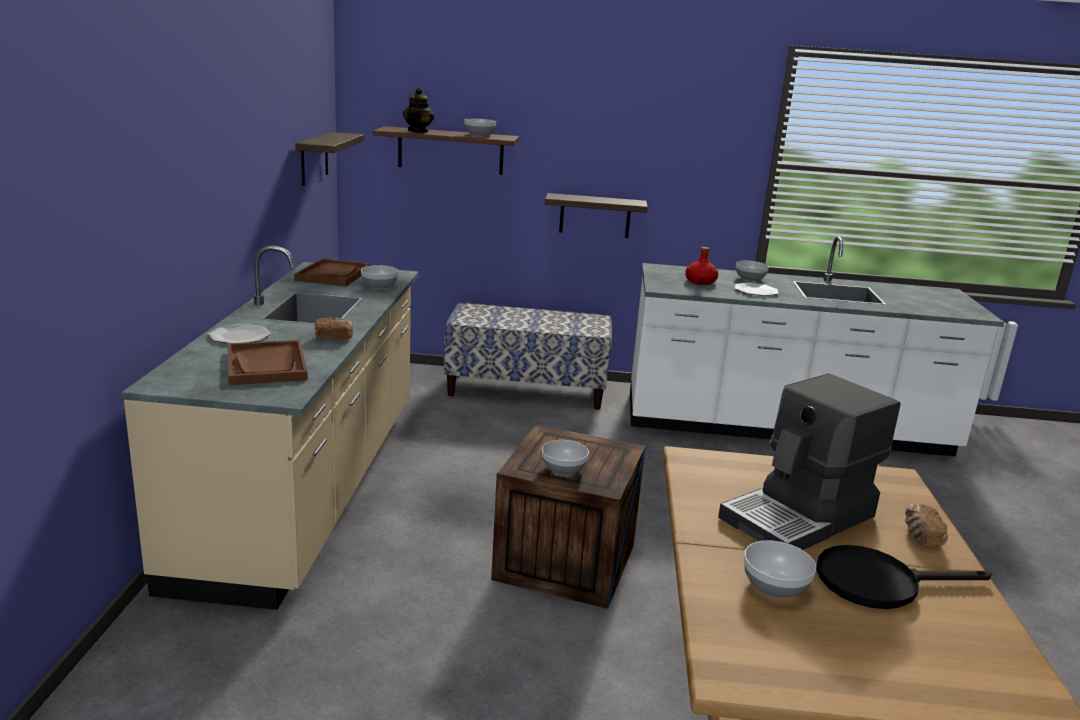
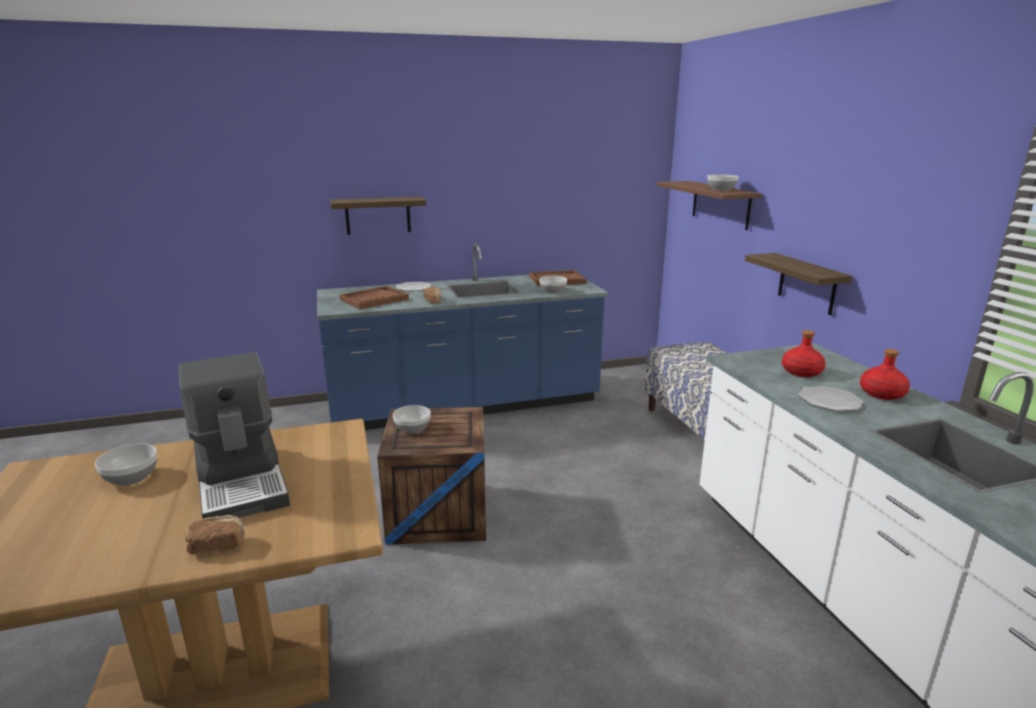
camera: 70 degrees right, 0 degrees up
beige counter [121,245,419,610] -> blue counter [317,243,608,430]
shelf [295,132,365,186] -> shelf moved to [330,197,426,235]
teapot [403,88,434,133] -> none
coffee machine [718,374,901,550] -> coffee machine turned 150 degrees counterclockwise [178,352,290,519]
bowl [736,261,769,281] -> red bottle [860,349,910,400]
black frying pan [816,545,992,609] -> none

